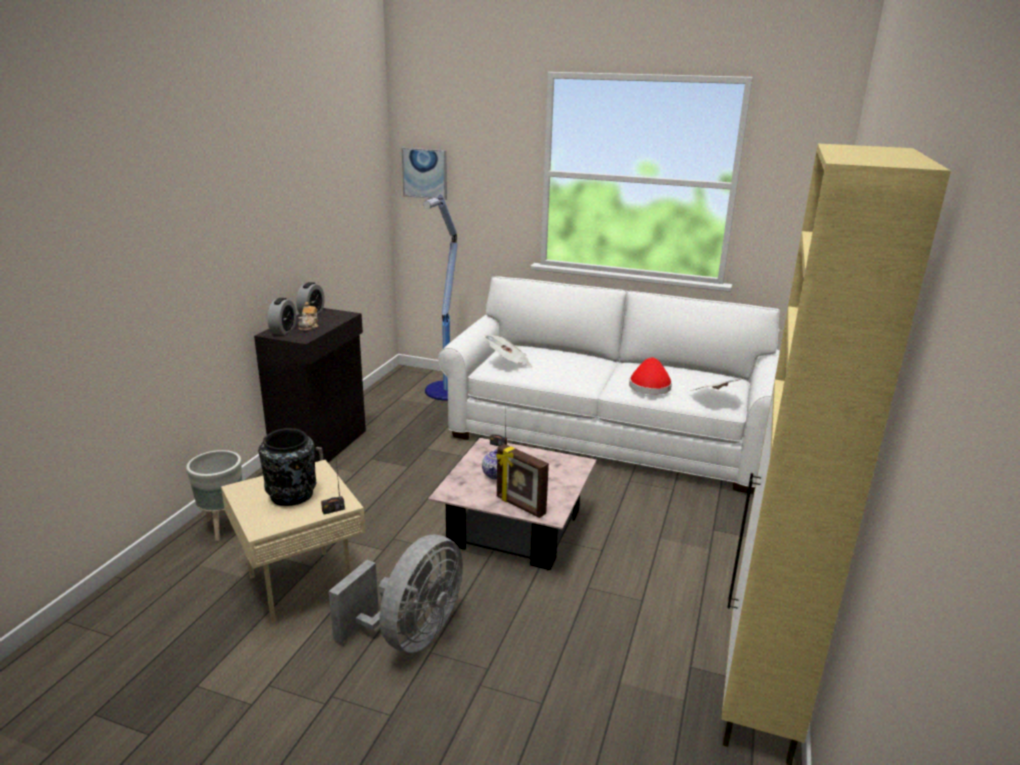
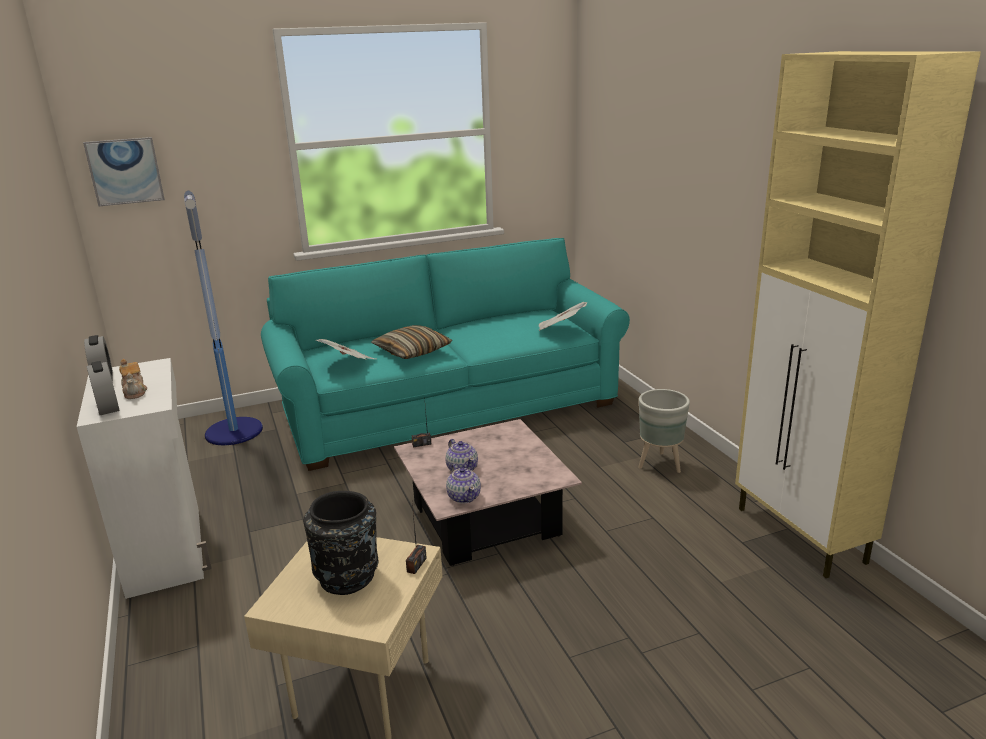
camera: 40 degrees left, 0 degrees up
grey planter [186,450,242,541] -> grey planter moved to [638,389,690,473]
black cabinet [254,308,366,463] -> white cabinet [77,358,212,599]
grey fan [329,534,463,653] -> none
white sofa [438,276,780,494] -> turquoise sofa [261,238,630,471]
picture frame [496,444,549,518] -> none
red hat [629,357,672,395] -> none
none -> pillow [371,325,452,359]
none -> teapot [446,464,481,503]

